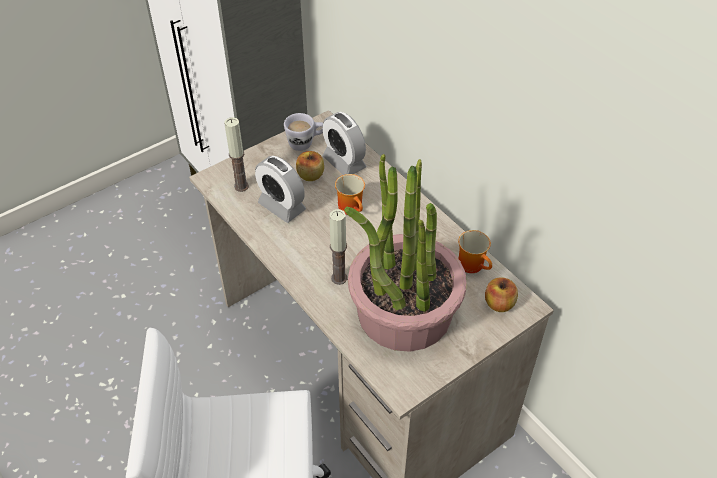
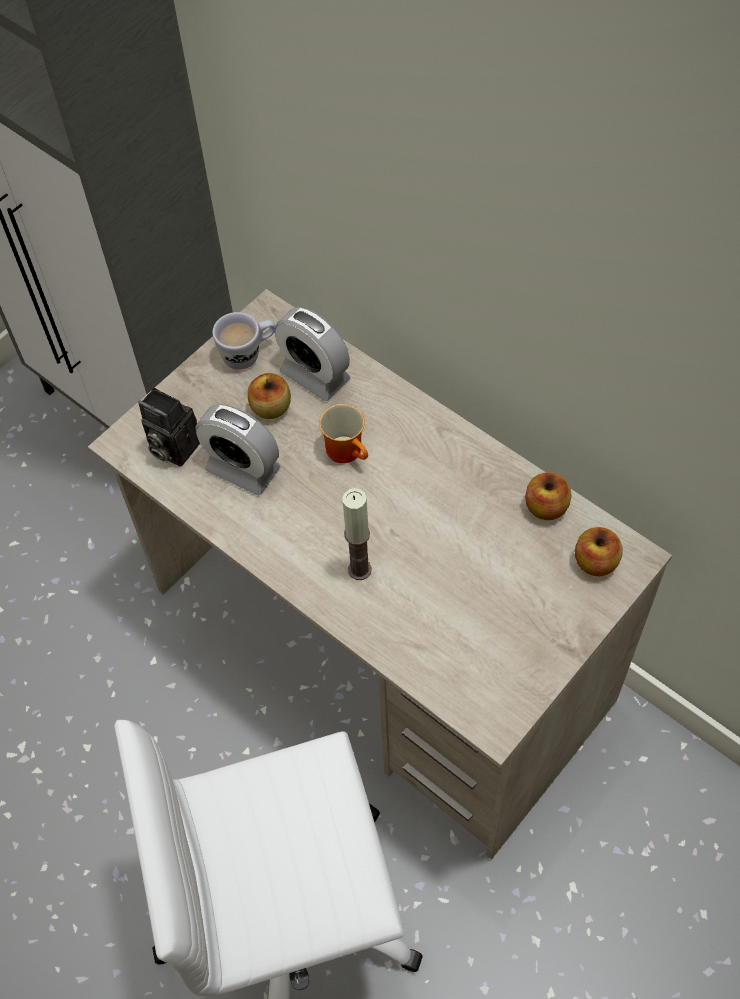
camera: 10 degrees left, 10 degrees up
candle [224,117,249,192] -> camera [138,388,200,466]
potted plant [344,154,467,352] -> none
mug [458,230,492,273] -> apple [525,472,571,520]

